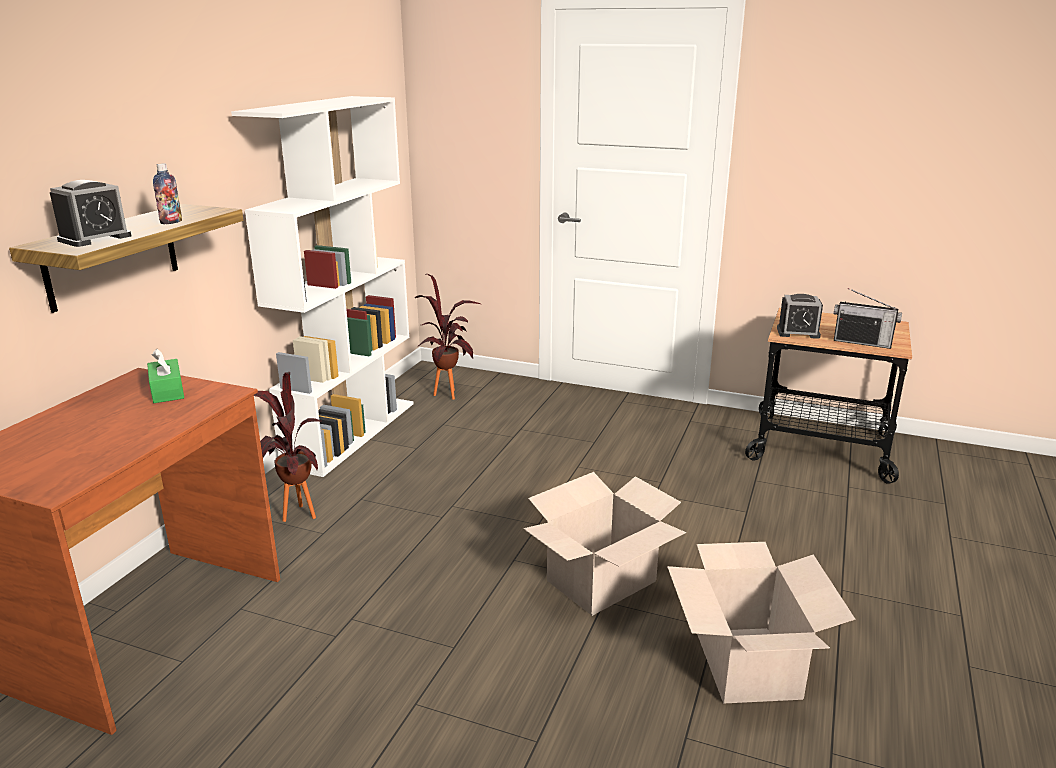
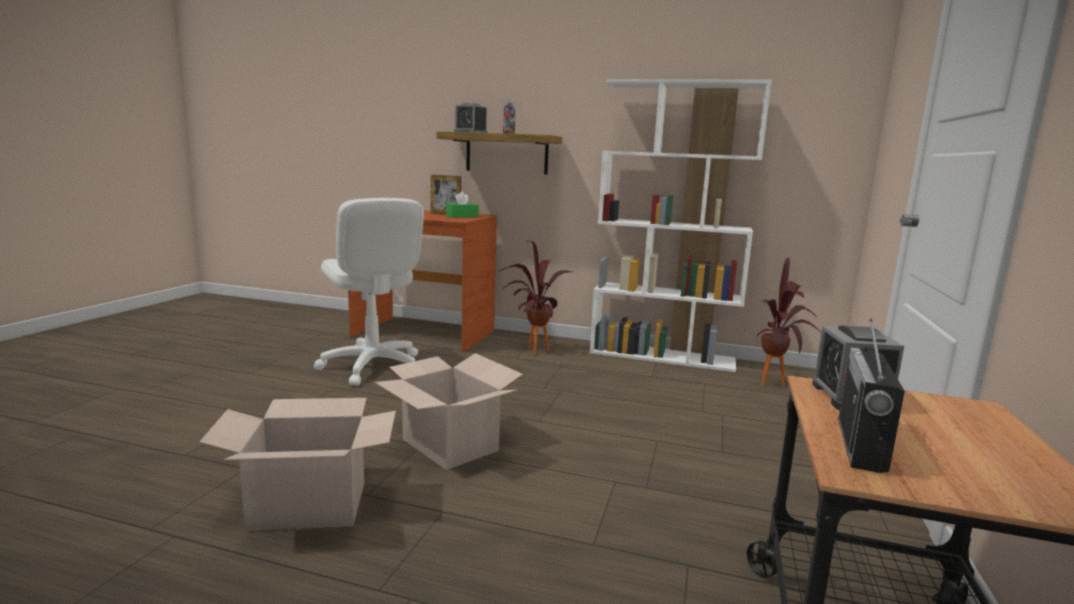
camera: 85 degrees right, 10 degrees down
none -> white office chair [314,198,424,386]
none -> picture frame [431,175,461,215]

